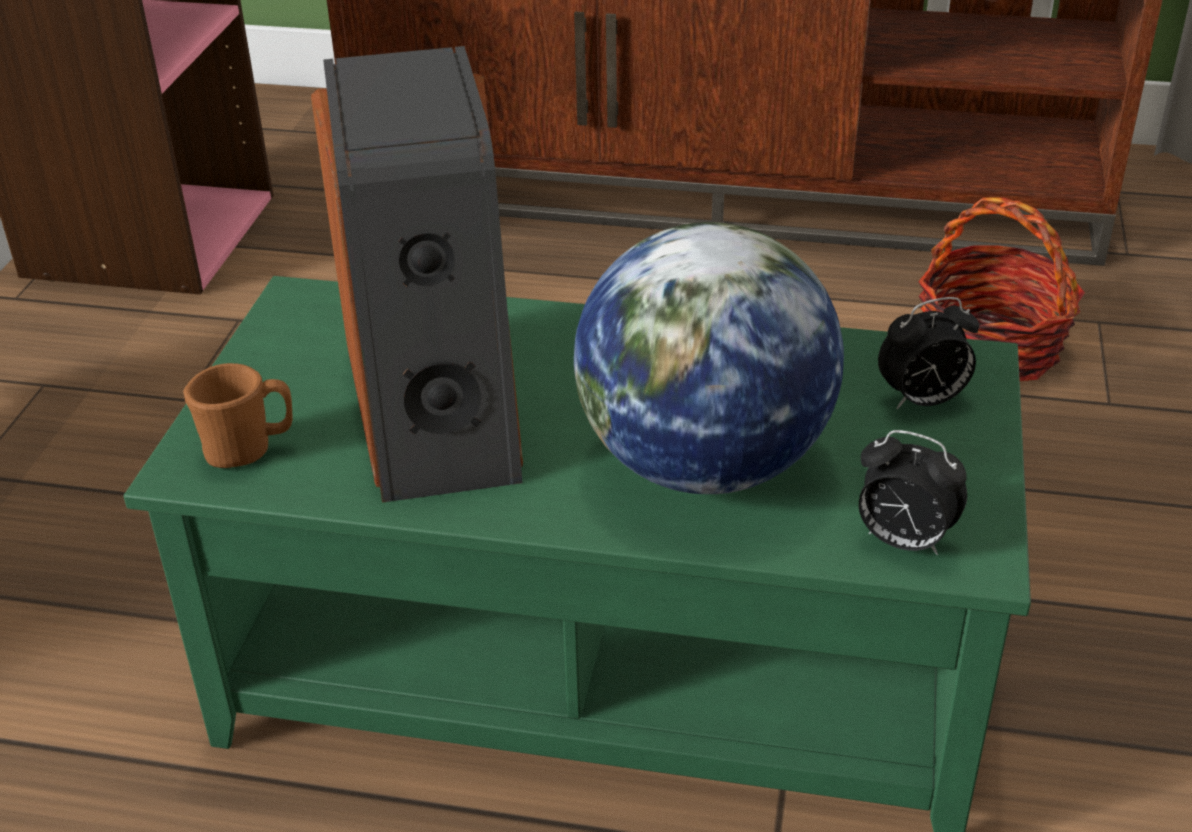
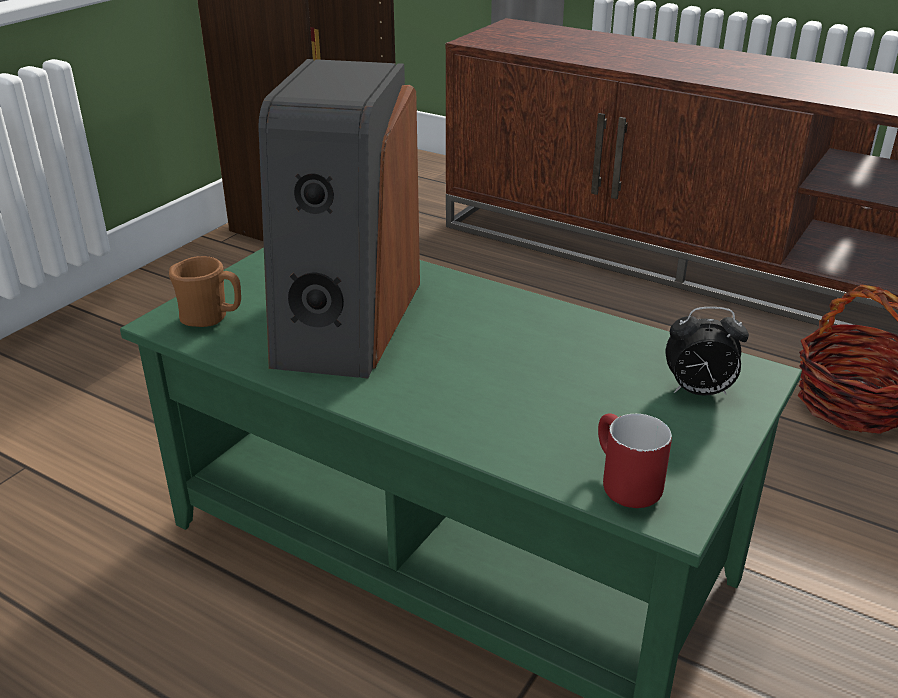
camera: 20 degrees right, 5 degrees down
globe [574,222,844,494] -> none
alarm clock [859,430,967,555] -> red mug [598,414,672,508]

